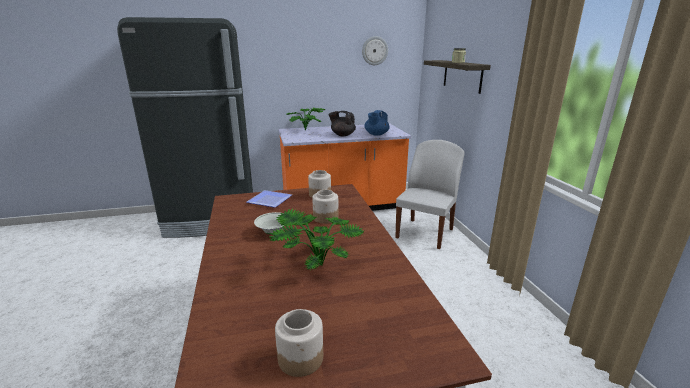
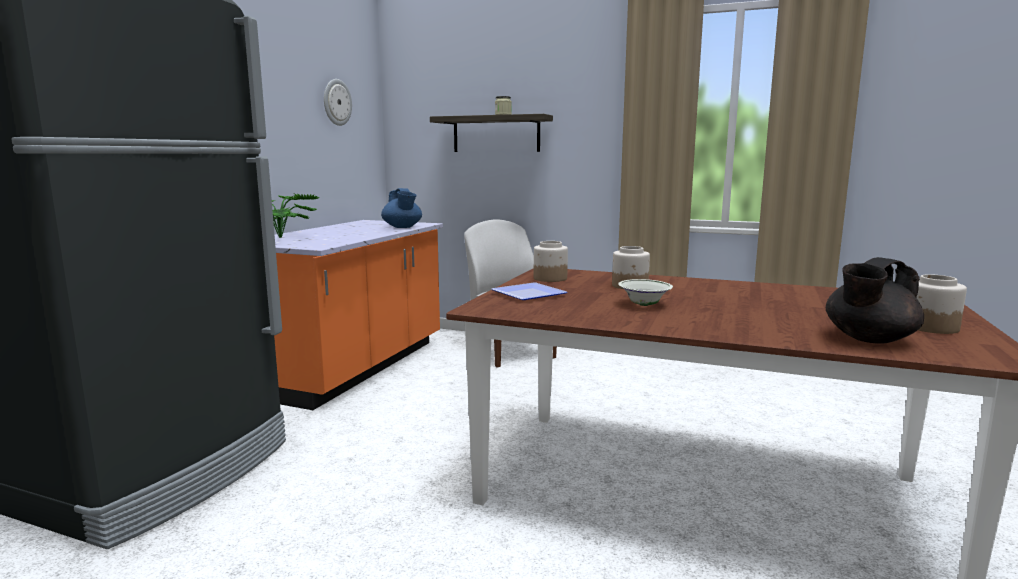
camera: 55 degrees left, 10 degrees down
potted plant [270,208,364,270] -> none
black teapot [328,111,356,136] -> black teapot moved to [826,257,924,344]

